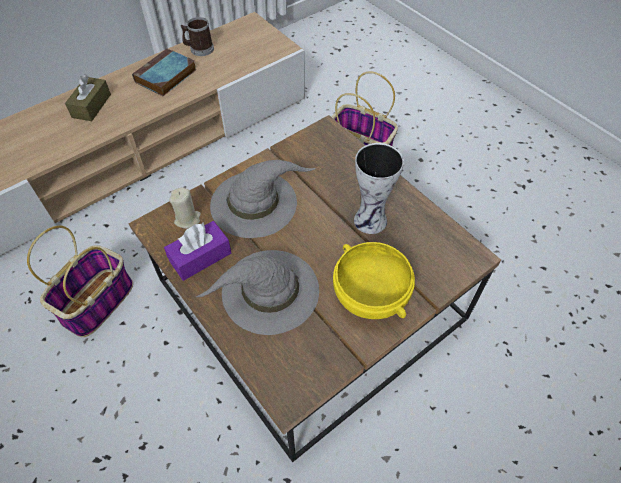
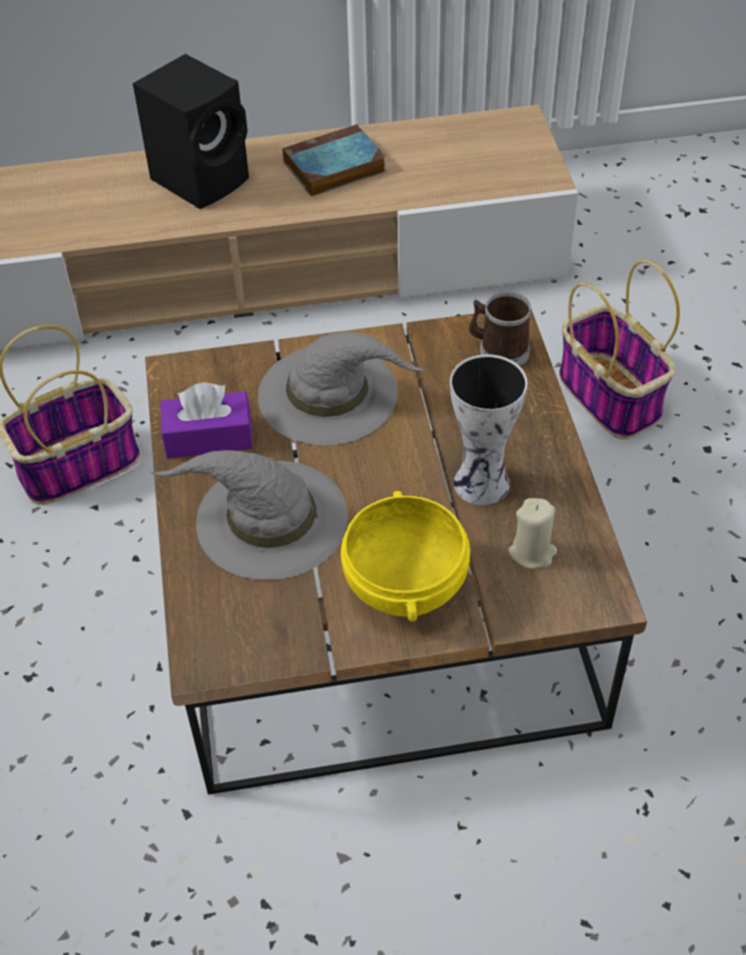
camera: 30 degrees right, 5 degrees down
brown tissue box [65,74,111,121] -> black speaker [133,54,249,209]
beige candle [169,187,201,229] -> beige candle moved to [508,498,557,569]
mug [181,17,214,56] -> mug moved to [469,292,531,366]

